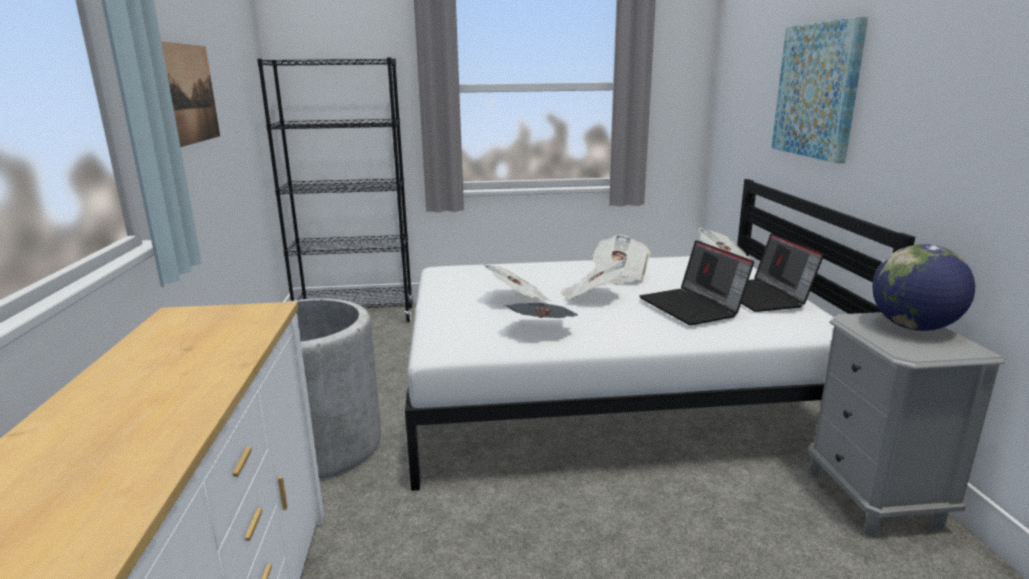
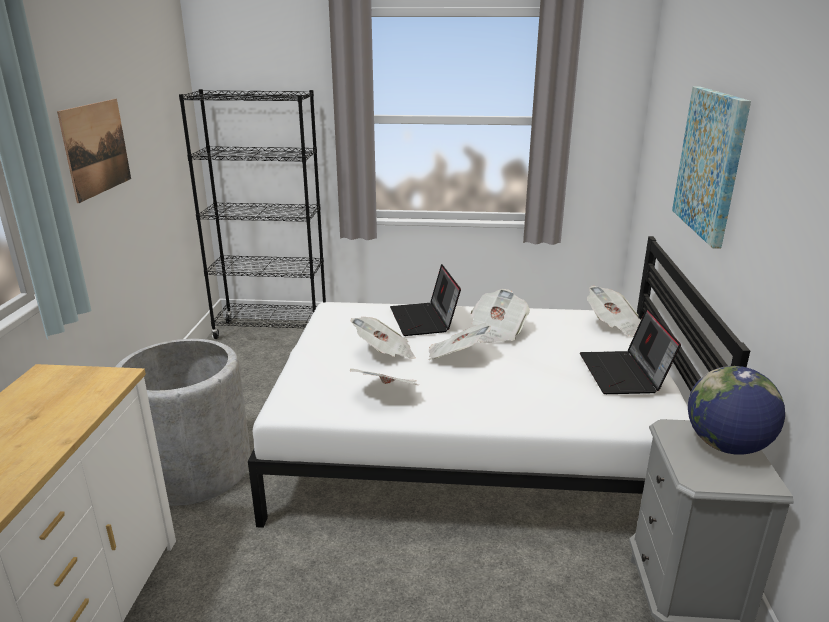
camera: 10 degrees right, 5 degrees up
laptop [639,240,754,325] -> laptop moved to [390,264,461,336]

